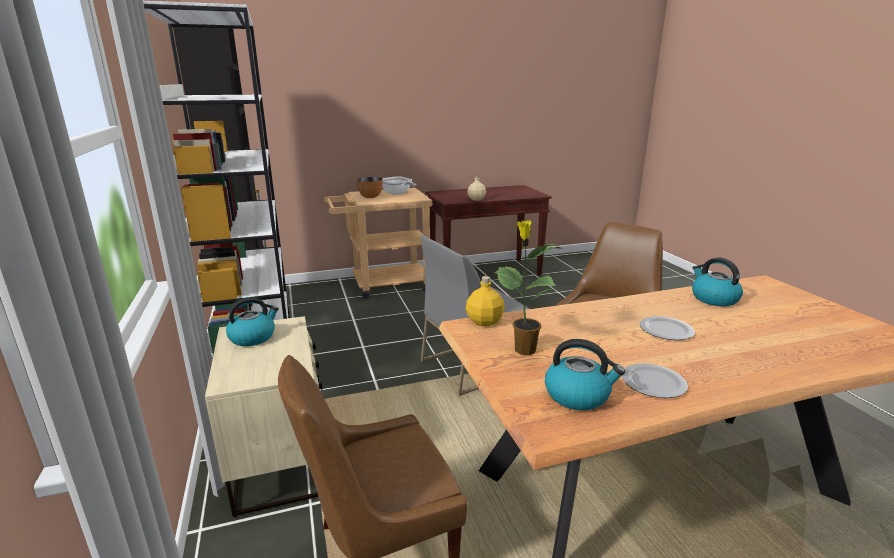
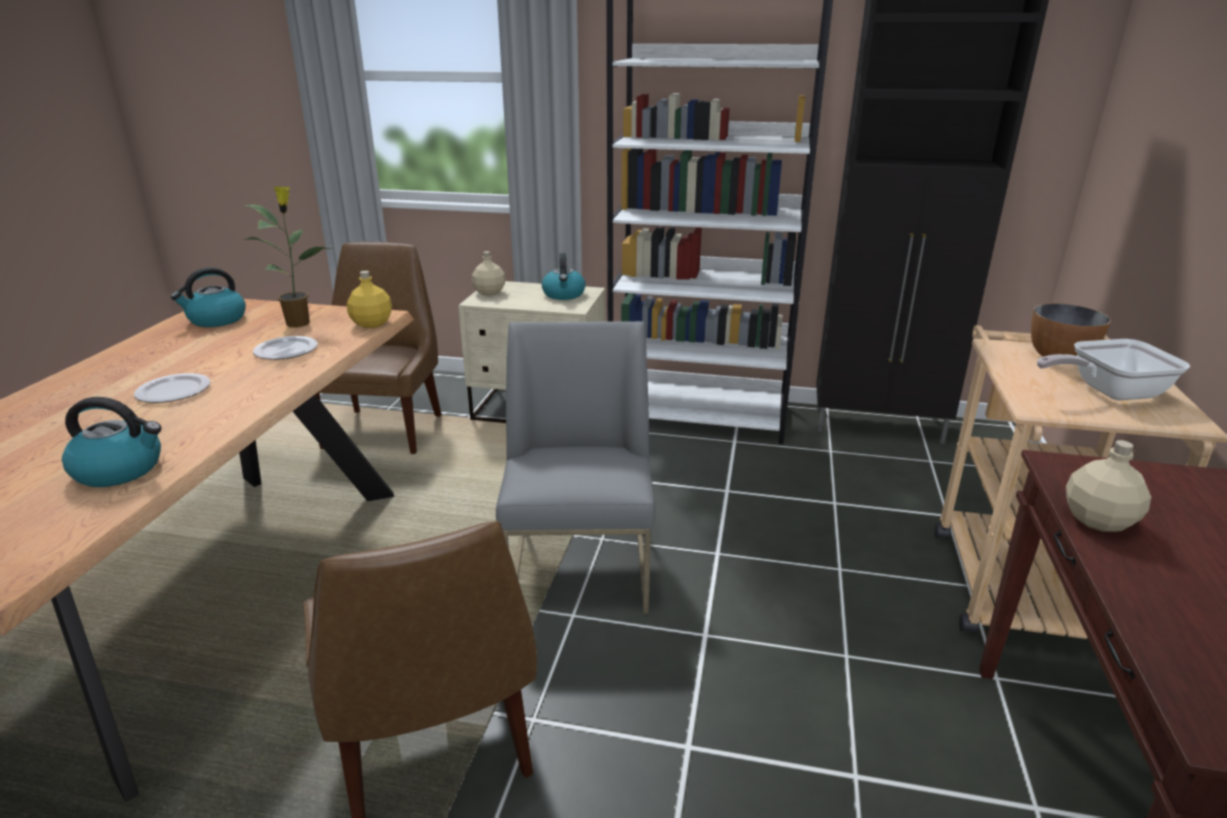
camera: 120 degrees right, 5 degrees up
plate [622,363,688,398] -> plate moved to [253,336,318,360]
none -> beige bottle [472,251,506,296]

